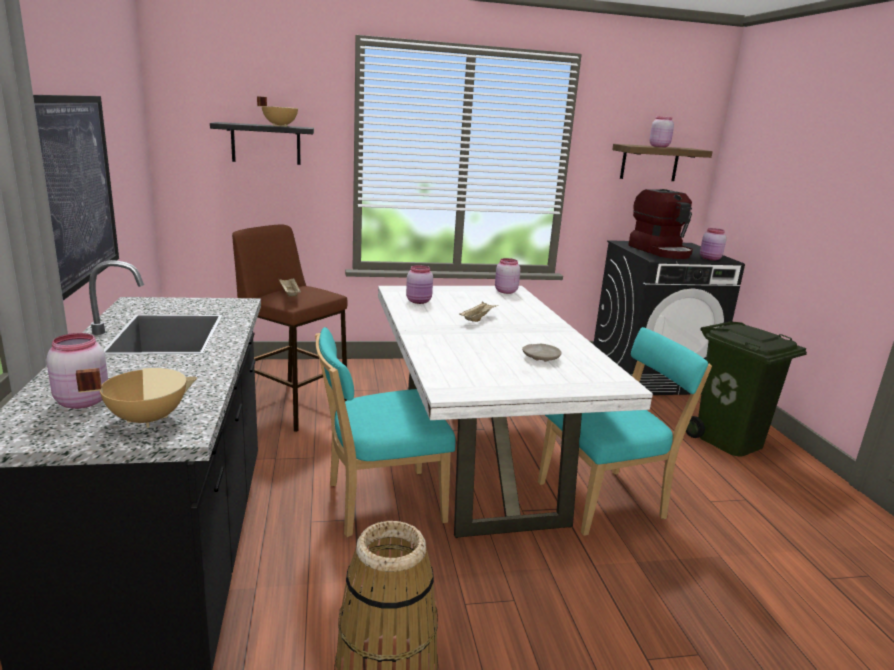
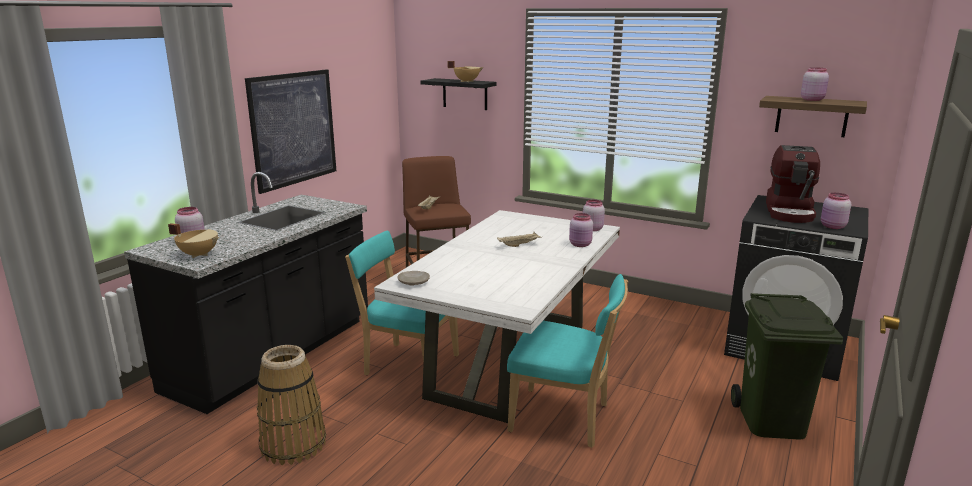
camera: 40 degrees right, 0 degrees up
pink jar [406,265,433,304] -> pink jar moved to [569,213,593,247]
beige plate [522,344,562,362] -> beige plate moved to [397,271,430,286]

